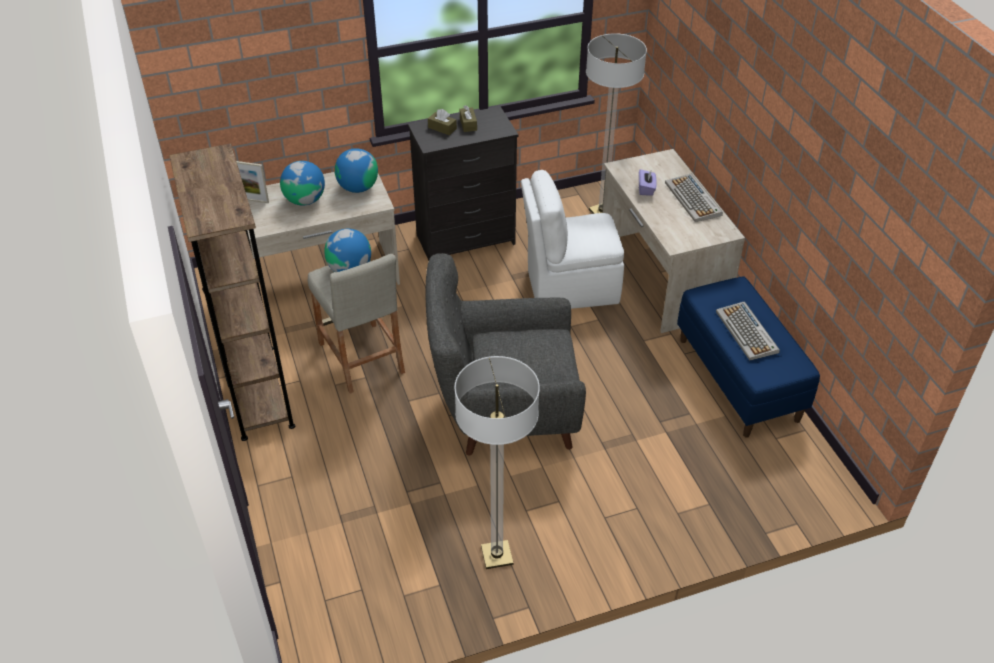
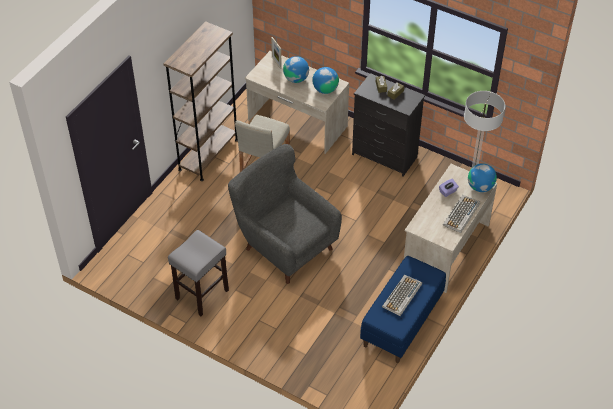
camera: 50 degrees right, 5 degrees up
globe [324,229,371,272] -> globe moved to [468,163,497,192]
floor lamp [454,356,540,569] -> grey stool [168,230,229,316]
white chair [521,170,624,309] -> none

